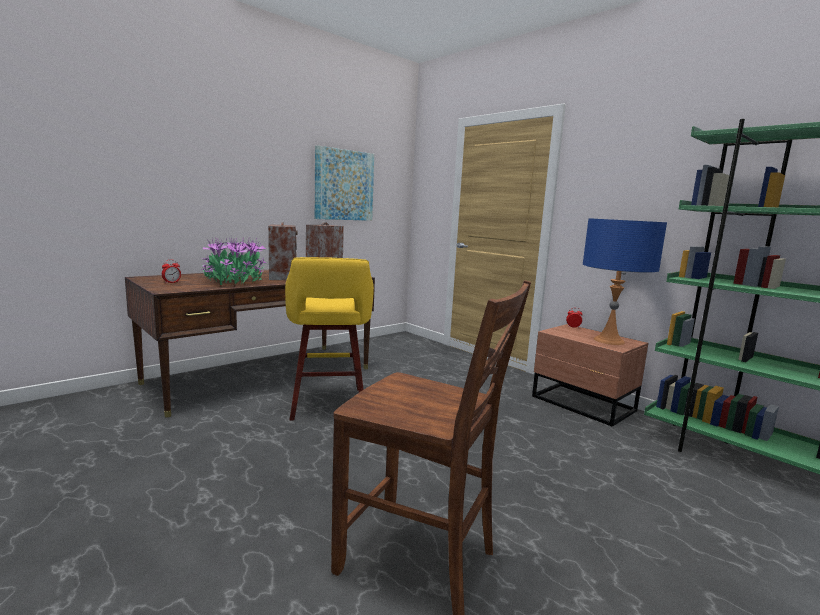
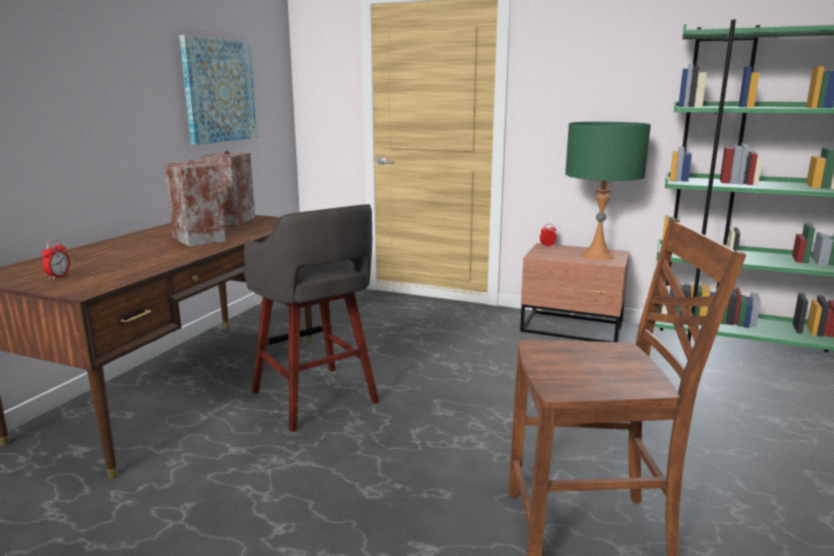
camera: 25 degrees left, 5 degrees up
potted plant [202,236,267,285] -> none
yellow stool [285,257,374,421] -> grey stool [244,204,379,432]
blue table lamp [583,218,667,345] -> green table lamp [565,122,651,260]

